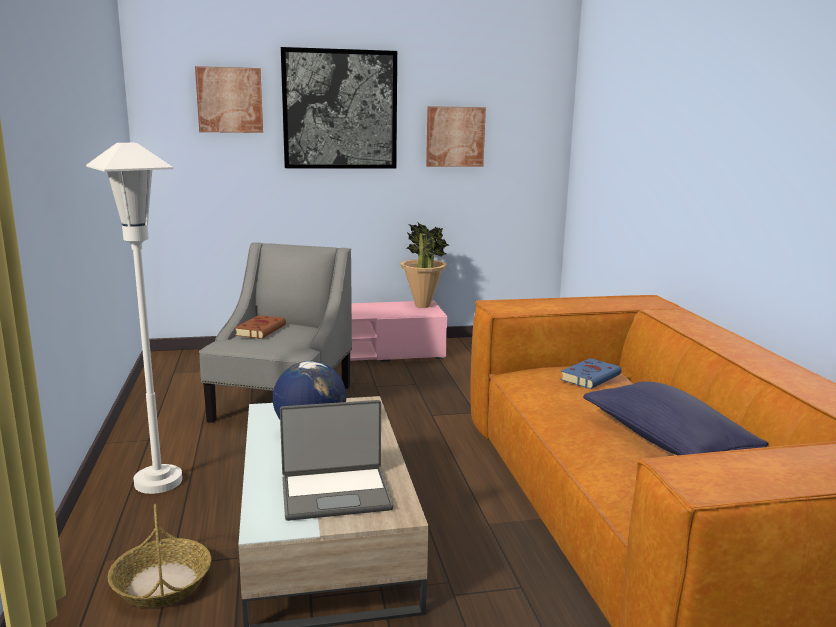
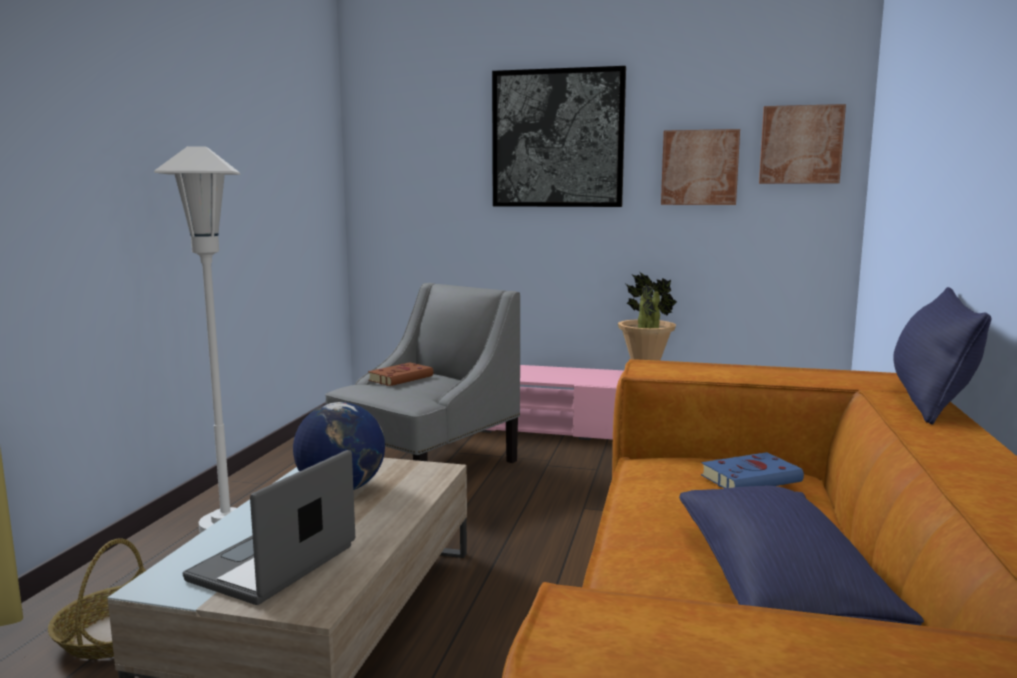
camera: 25 degrees right, 5 degrees down
picture [195,66,263,133] -> picture moved to [759,104,846,184]
laptop [280,400,393,521] -> laptop turned 105 degrees clockwise [183,450,355,605]
none -> blue pillow [893,287,991,425]

